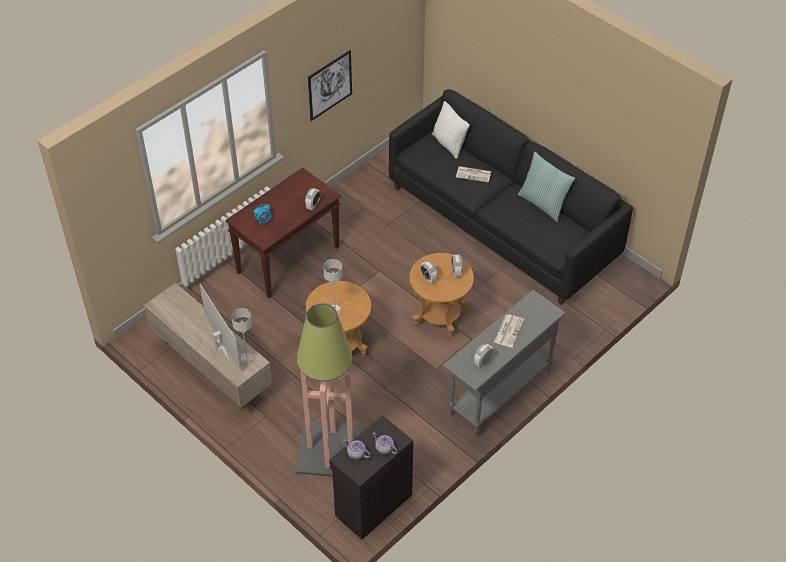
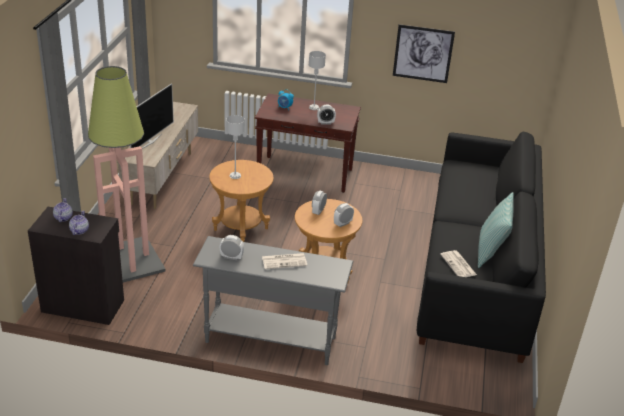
camera: 55 degrees right, 15 degrees down
grey table lamp [231,308,253,363] -> grey table lamp moved to [309,51,326,110]
white pillow [432,101,470,159] -> none
newspaper [456,166,491,183] -> newspaper moved to [440,250,477,277]

